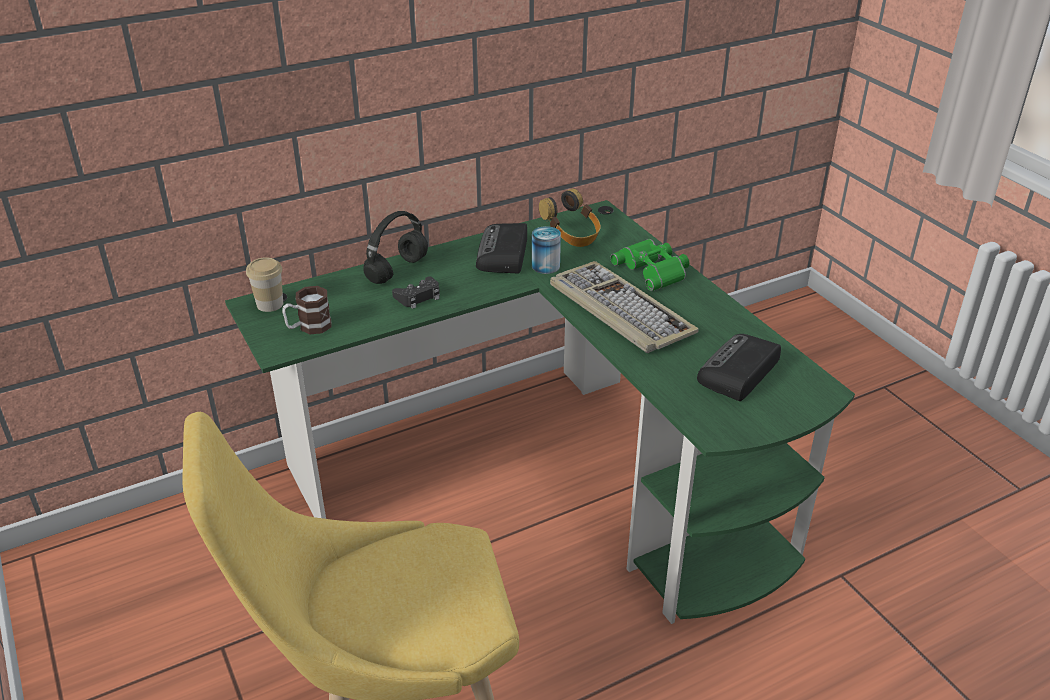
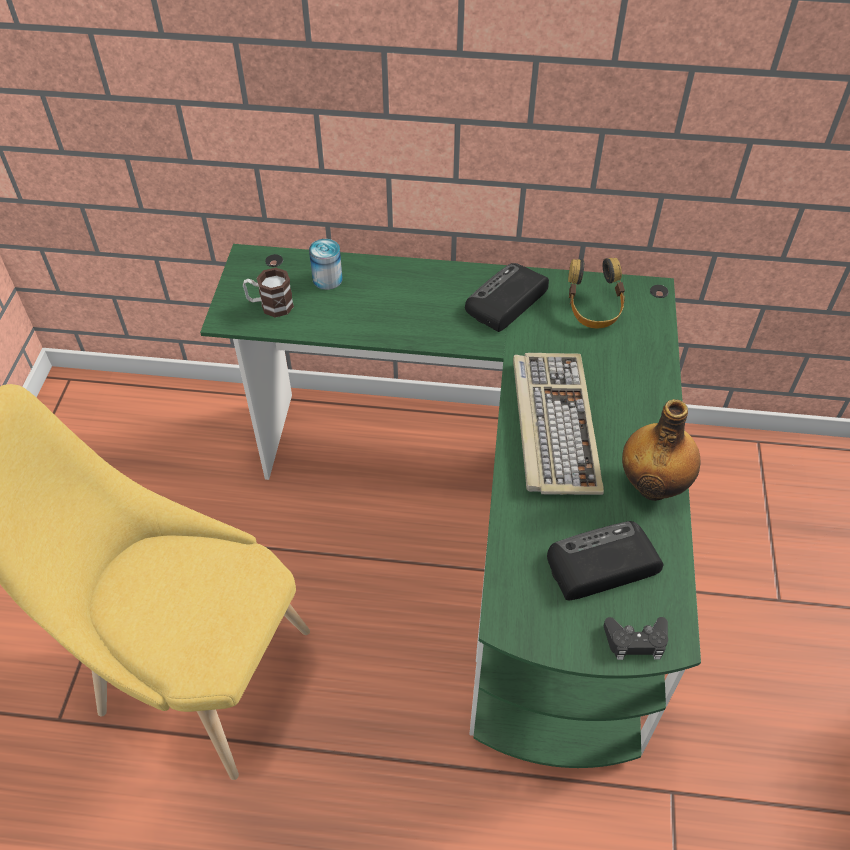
camera: 35 degrees right, 15 degrees up
cup [246,257,283,312] -> none
black headphones [363,211,428,284] -> none
black game controller [392,276,440,309] -> black game controller moved to [604,617,668,660]
can [532,226,561,274] -> can moved to [309,239,343,290]
green binoculars [610,239,689,291] -> none
none -> bottle [622,399,700,501]

